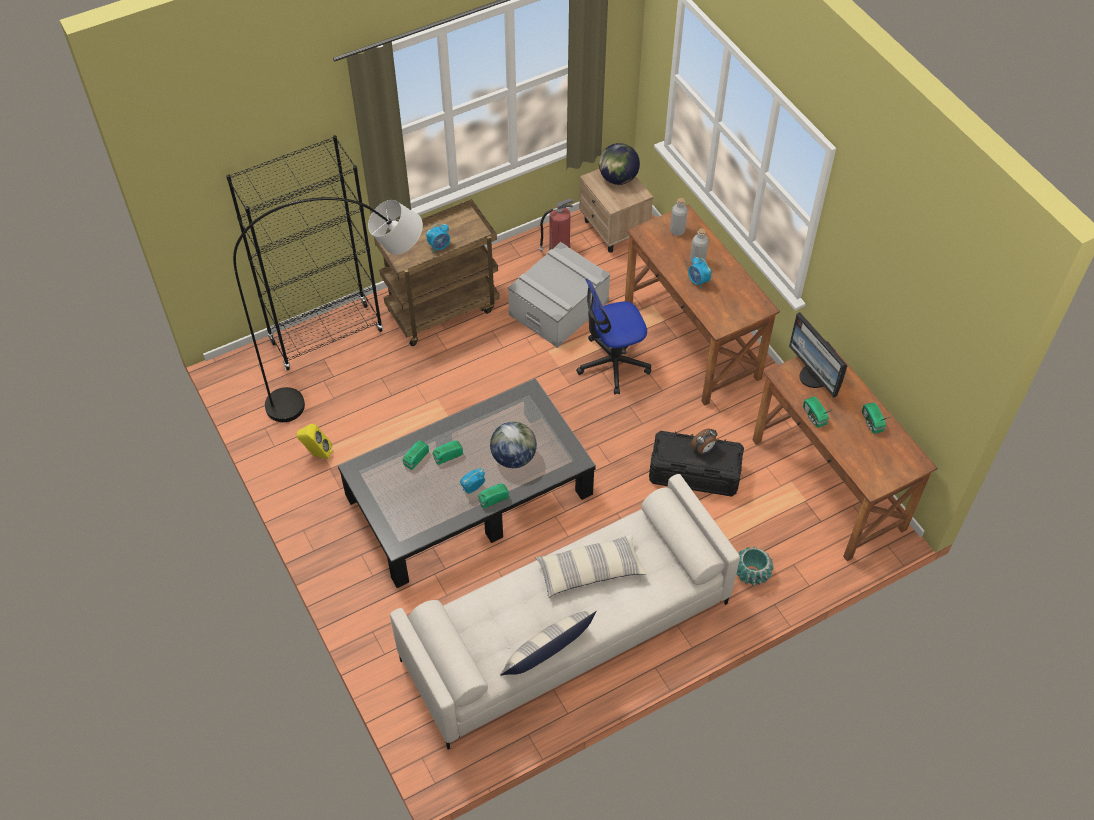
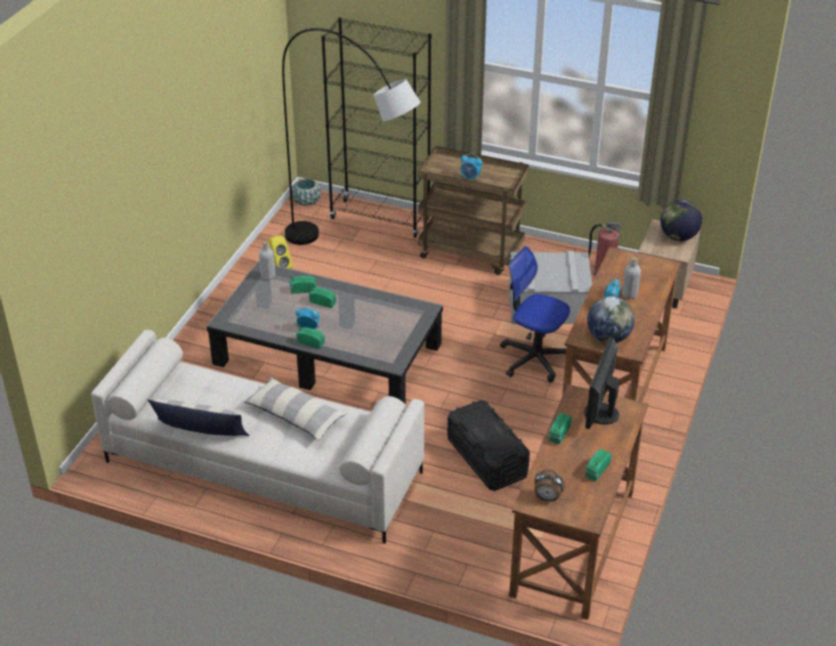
camera: 50 degrees right, 15 degrees down
globe [490,422,537,468] -> globe moved to [587,296,635,343]
grey bottle [670,198,688,236] -> grey bottle moved to [259,241,275,280]
alarm clock [691,428,718,454] -> alarm clock moved to [534,469,565,502]
turquoise planter [736,546,774,586] -> turquoise planter moved to [292,179,321,206]

